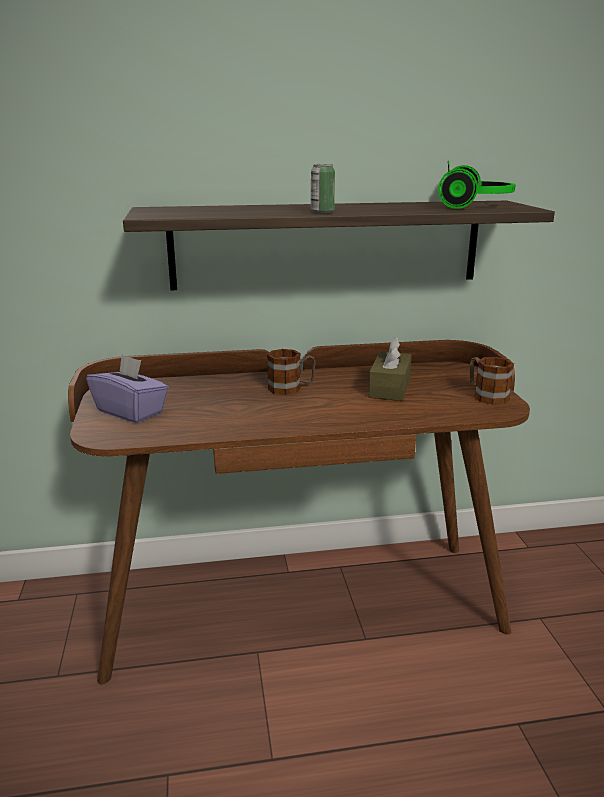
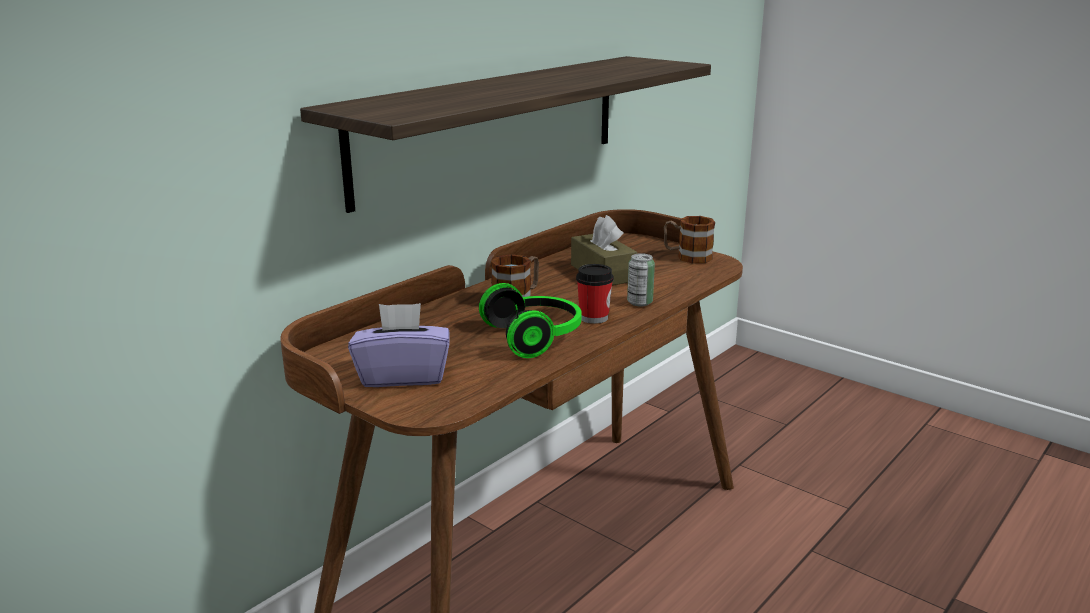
camera: 40 degrees left, 0 degrees up
can [311,163,335,213] -> can moved to [627,253,655,307]
headphones [438,161,516,209] -> headphones moved to [479,283,582,358]
none -> cup [576,264,614,324]

